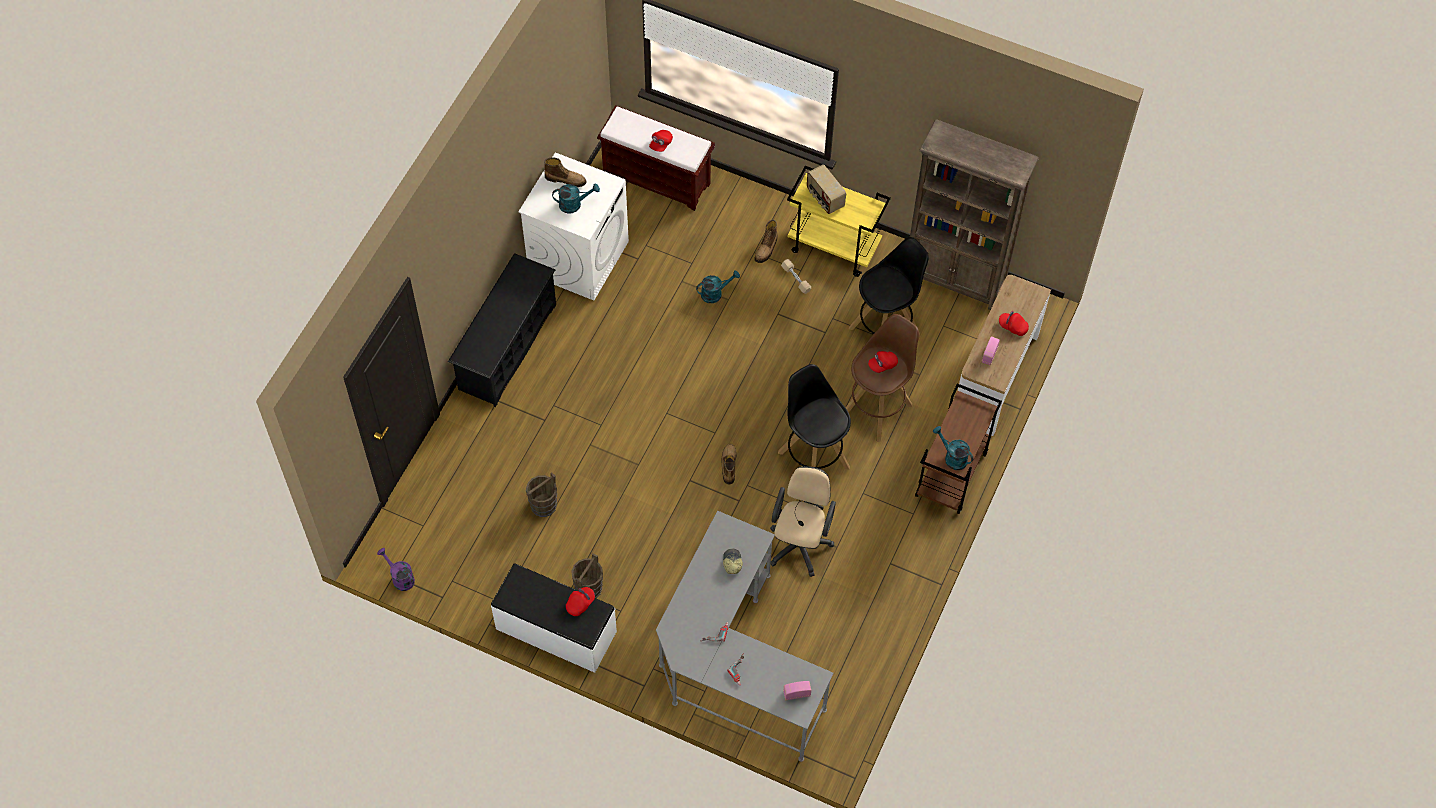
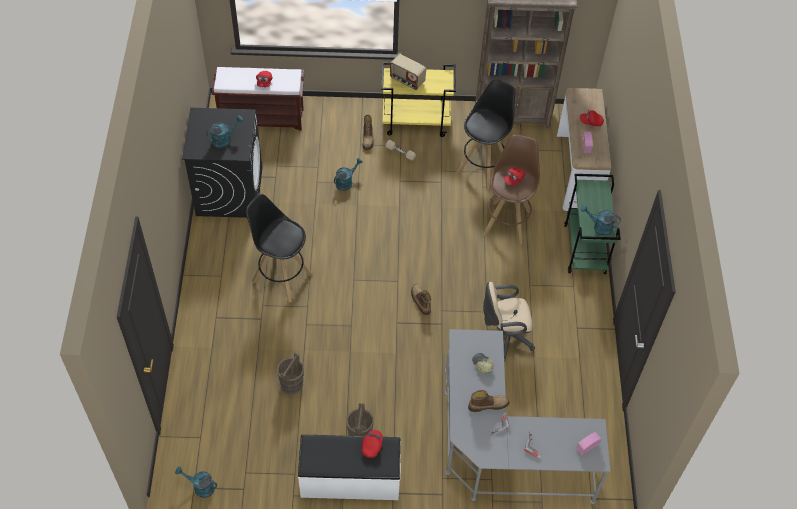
camera: 25 degrees left, 5 degrees down
purple watering can [377,548,415,591] -> turquoise watering can [175,466,217,498]
black shoe rack [448,253,556,407] -> none
white washing machine [518,152,629,300] -> black washing machine [182,108,263,218]
boot [544,157,586,187] -> boot moved to [468,390,509,412]
beige office chair [770,466,836,577] -> beige office chair turned 90 degrees counterclockwise [483,282,535,361]
black stool [778,364,851,470] -> black stool moved to [246,194,313,302]
brown cart [915,383,1002,514] -> green cart [564,174,621,274]

